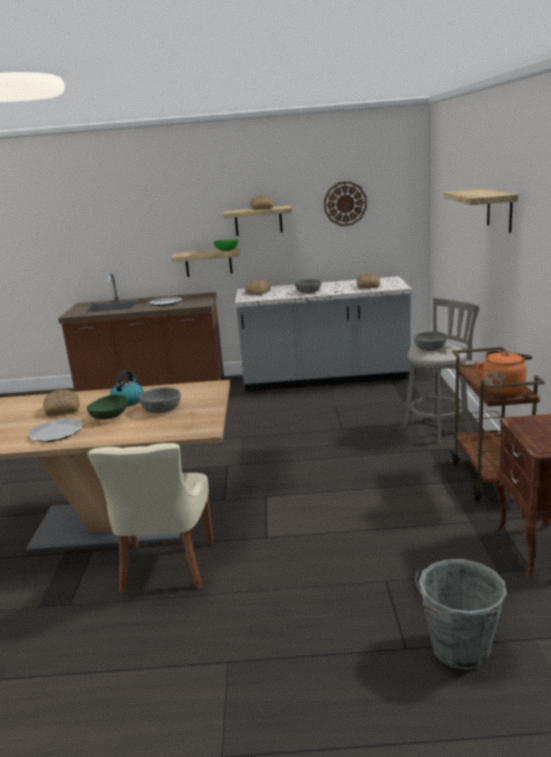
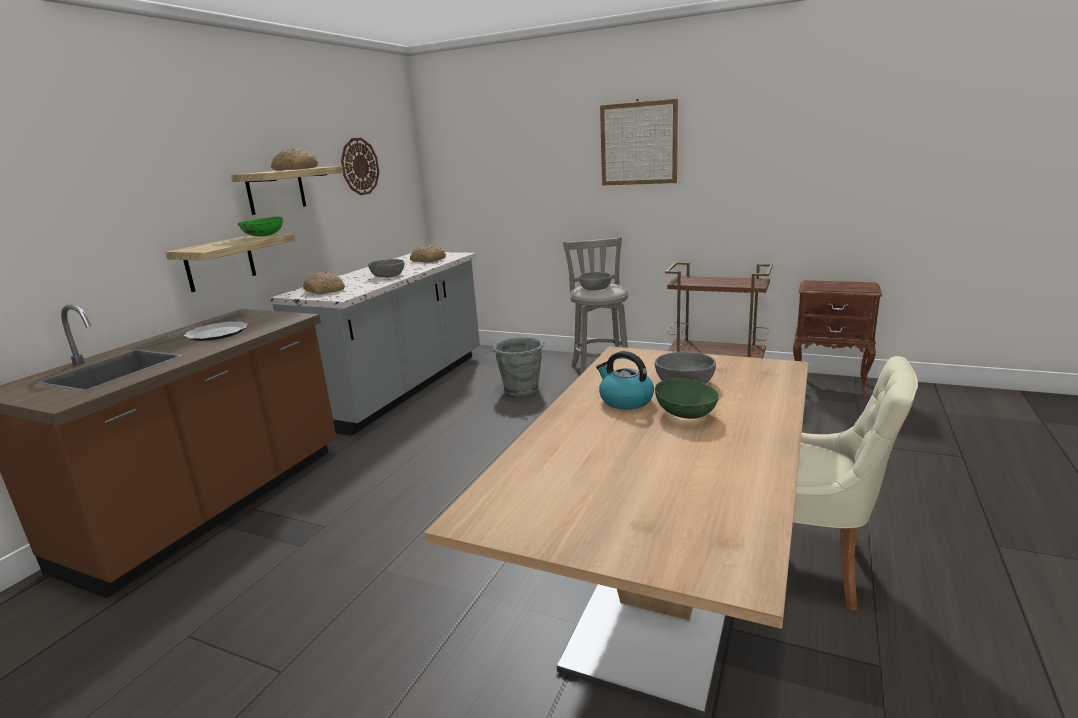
camera: 65 degrees left, 0 degrees up
plate [27,419,83,442] -> none
bread [43,389,80,416] -> none
grey bucket [415,559,507,670] -> grey bucket moved to [493,337,545,396]
shelf [444,189,518,233] -> picture [600,99,678,186]
orange kettle [475,351,532,395] -> none

